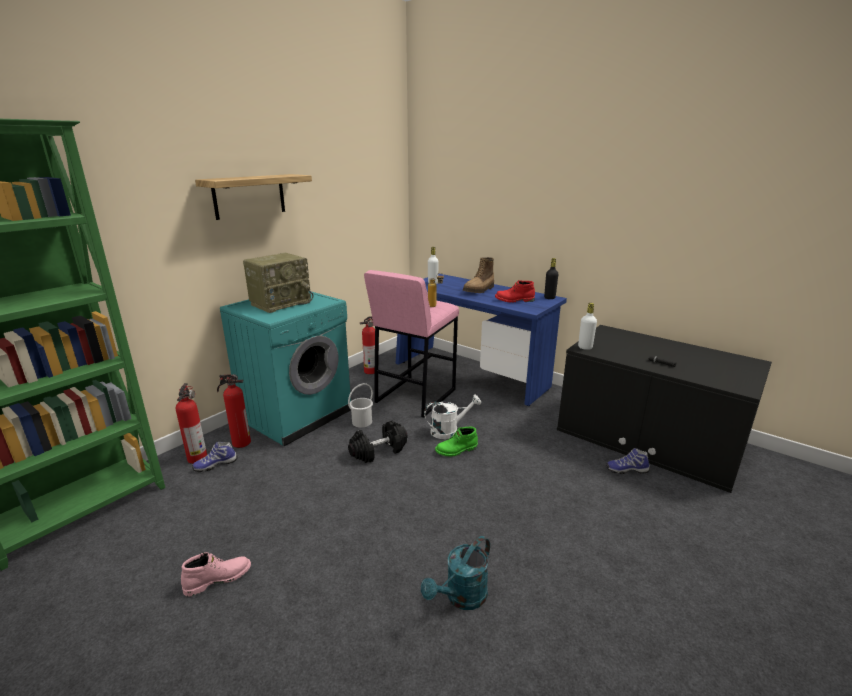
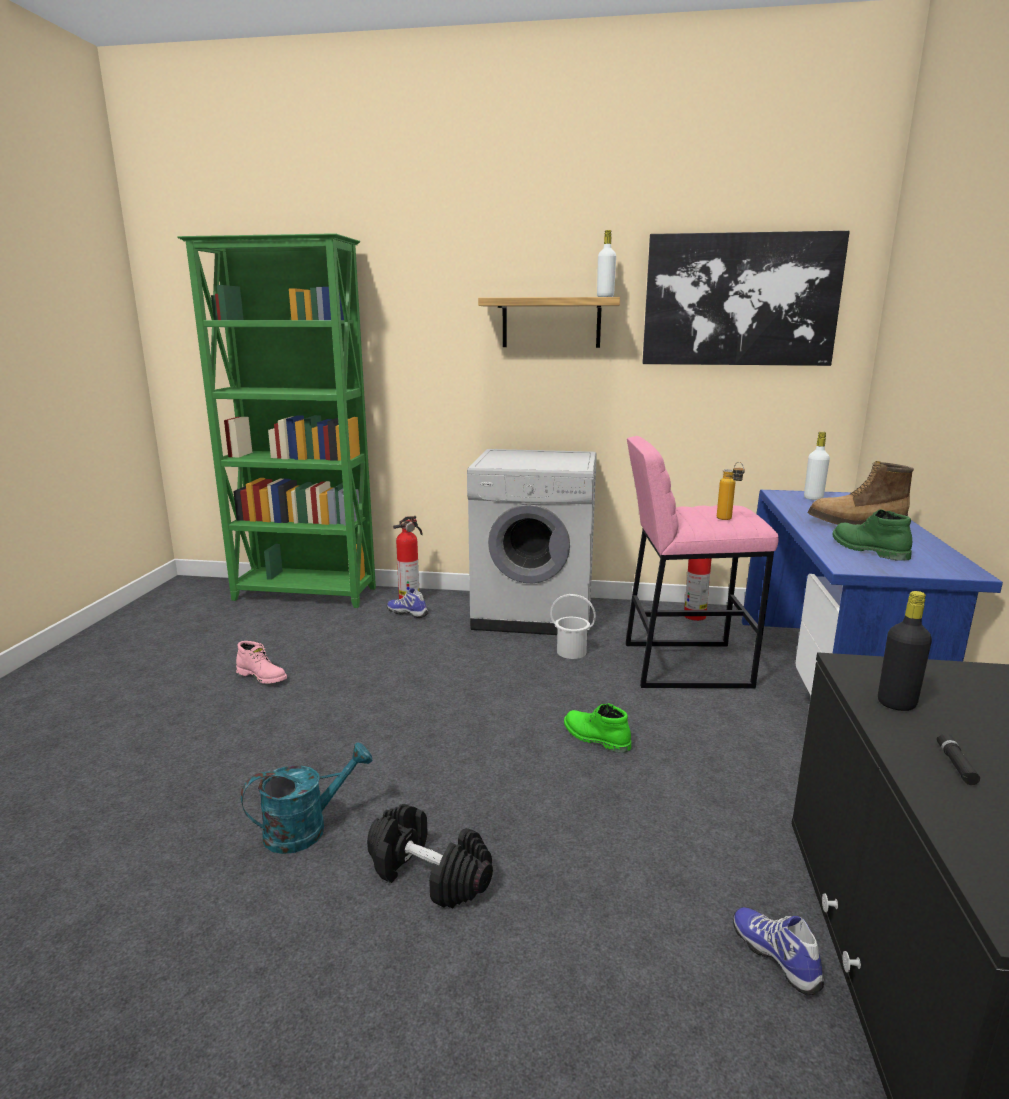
camera: 60 degrees right, 5 degrees down
fire extinguisher [217,374,251,448] -> none
turquoise washing machine [220,292,351,446] -> white washing machine [467,449,597,636]
radio [243,253,314,313] -> none
black dumbbell [348,421,408,463] -> black dumbbell moved to [367,804,493,908]
turquoise watering can [421,536,490,610] -> turquoise watering can turned 135 degrees clockwise [241,742,372,854]
white watering can [424,395,481,439] -> none
red boot [495,280,535,303] -> green boot [832,509,912,561]
black bottle [544,258,558,299] -> black bottle moved to [878,591,932,711]
white bottle [578,303,597,350] -> white bottle moved to [597,230,616,297]
none -> picture [642,231,850,366]

